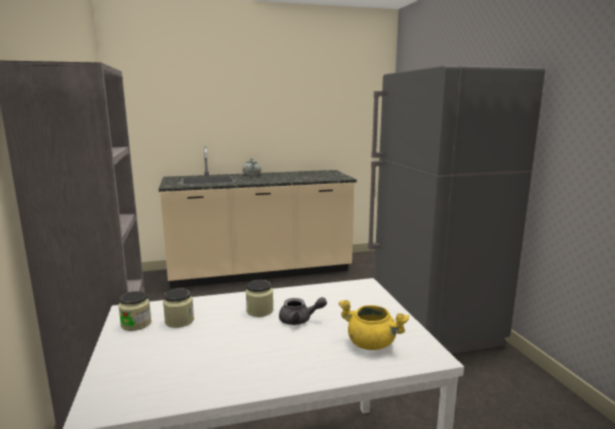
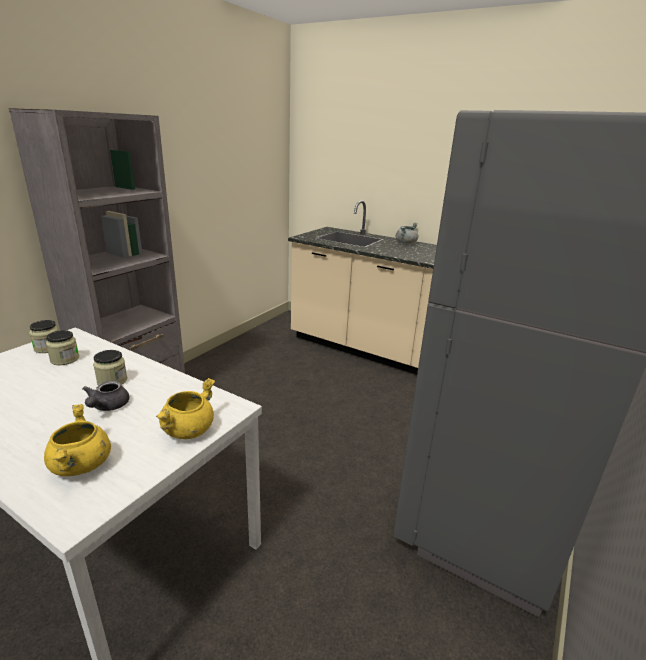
camera: 45 degrees right, 10 degrees up
grey teapot [279,297,327,325] -> grey teapot turned 45 degrees clockwise [82,381,129,411]
none -> yellow cooking pot [156,378,215,439]

